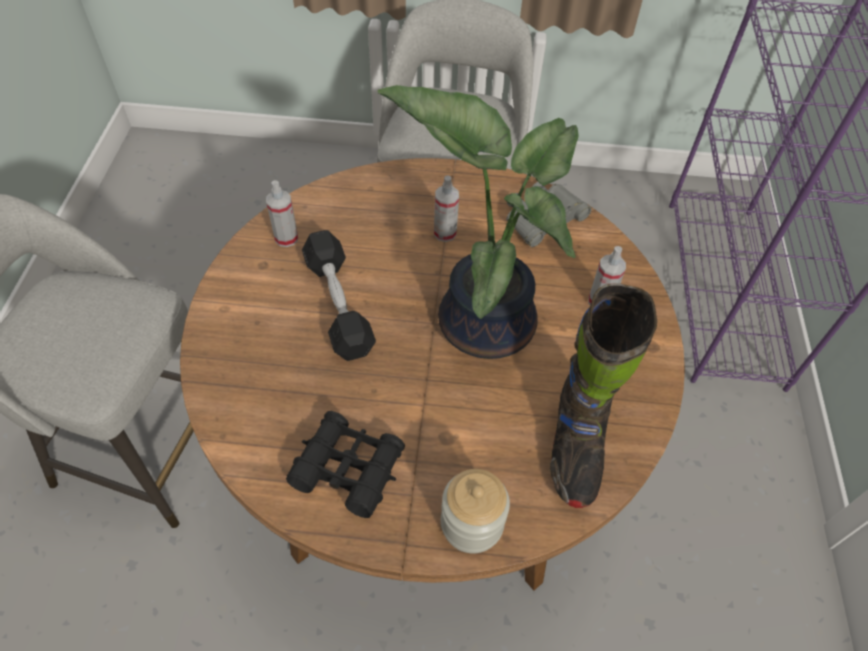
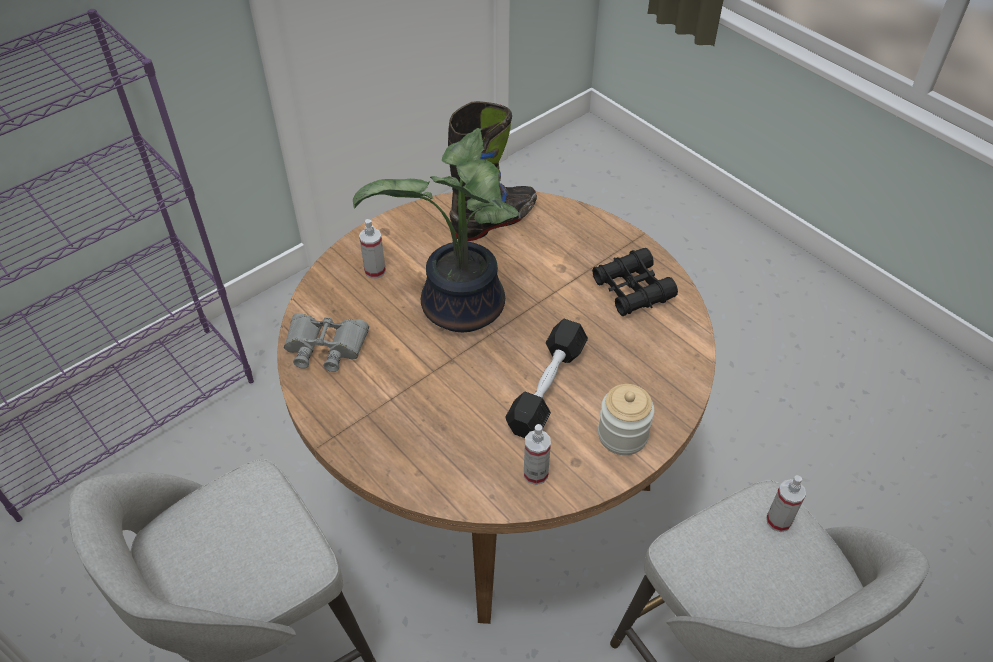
camera: 135 degrees left, 5 degrees down
spray bottle [434,176,459,242] -> spray bottle moved to [766,475,806,532]
jar [441,469,510,553] -> jar moved to [598,384,654,455]

